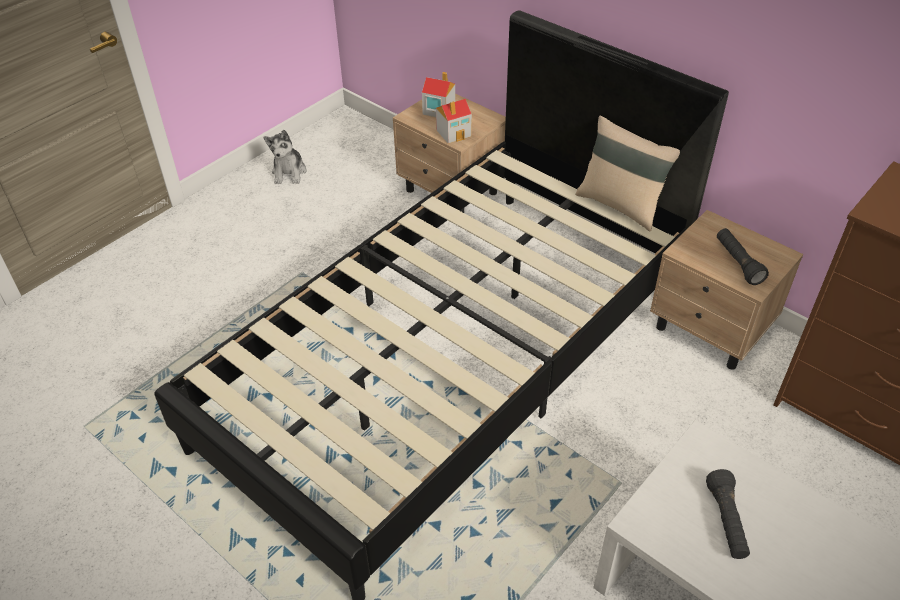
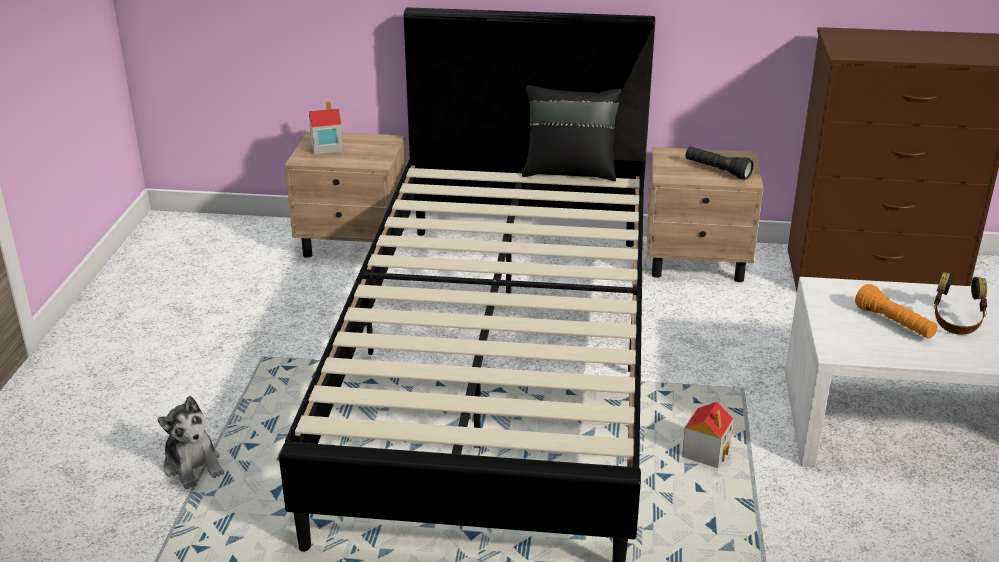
camera: 35 degrees left, 15 degrees down
plush toy [263,130,306,184] -> plush toy moved to [158,396,224,489]
toy house [436,99,472,144] -> toy house moved to [682,402,734,468]
beige pillow [575,116,680,231] -> black pillow [522,85,622,181]
black flashlight [706,469,750,559] -> orange flashlight [855,284,938,339]
none -> headphones [934,272,987,335]

